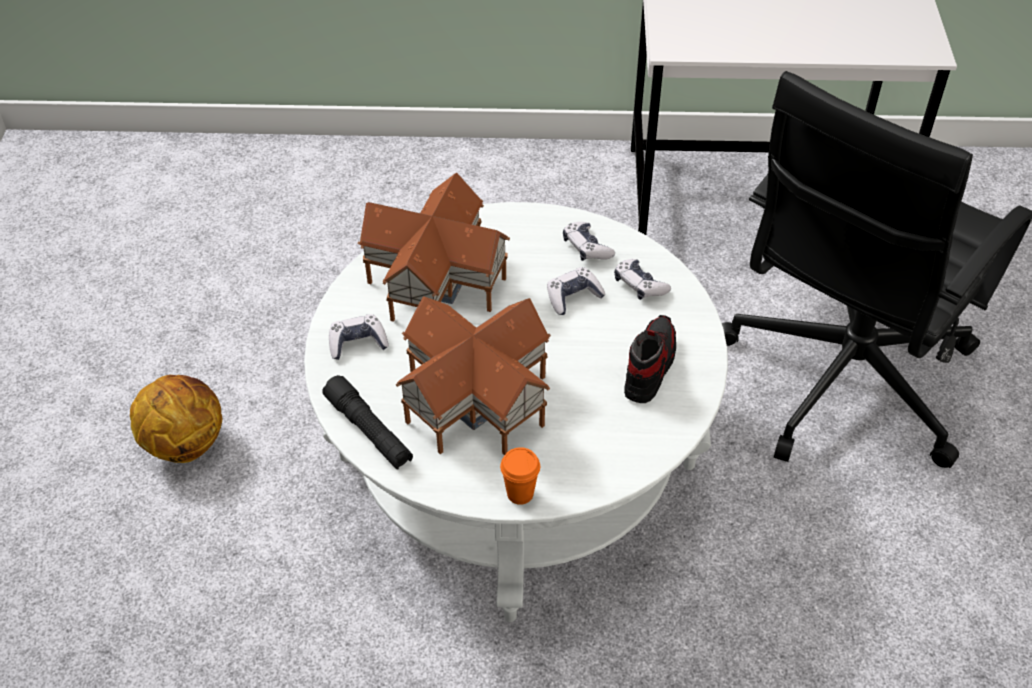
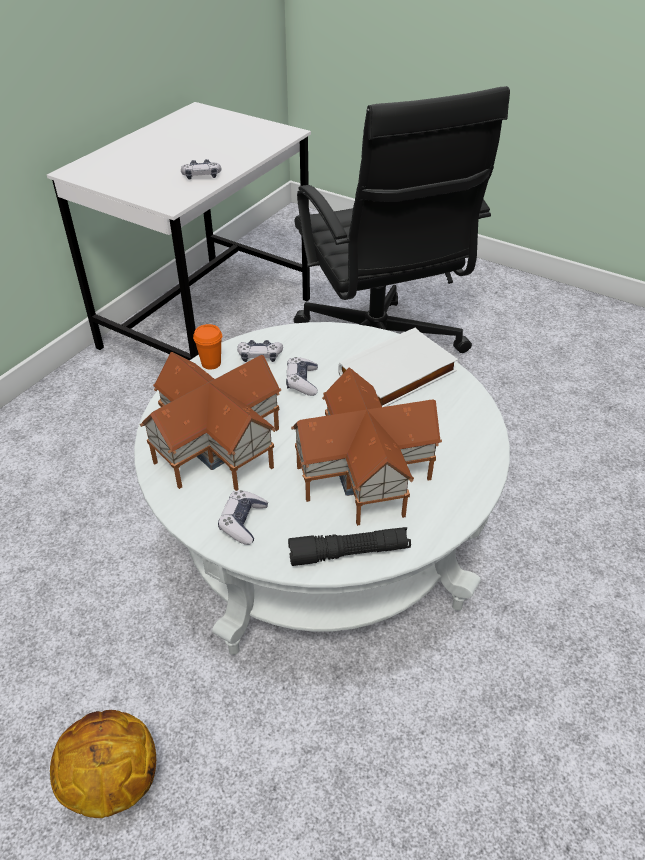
camera: 60 degrees left, 5 degrees down
orange cup [500,447,540,505] -> orange cup moved to [193,324,222,370]
game controller [614,259,671,300] -> game controller moved to [181,159,221,180]
shoe [624,315,676,403] -> white book [338,328,458,407]

